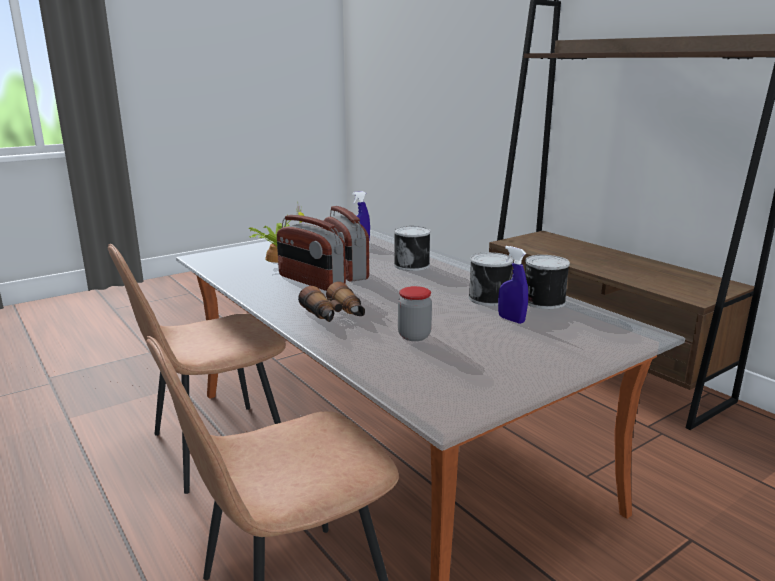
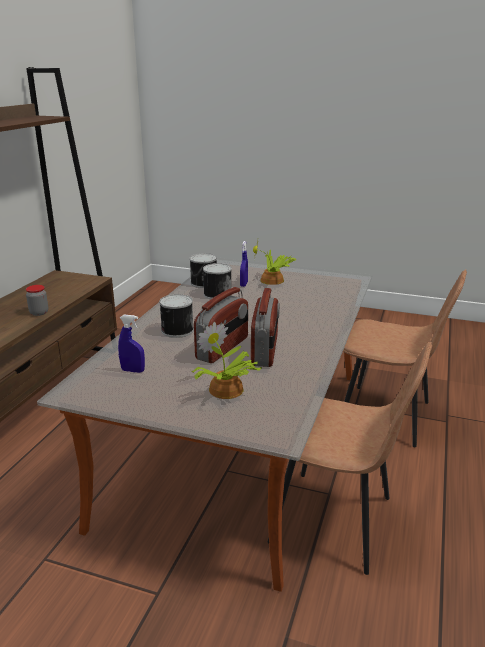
camera: 125 degrees left, 5 degrees up
binoculars [298,282,365,322] -> none
jar [398,286,432,341] -> jar moved to [26,285,48,316]
none -> potted plant [253,242,296,285]

